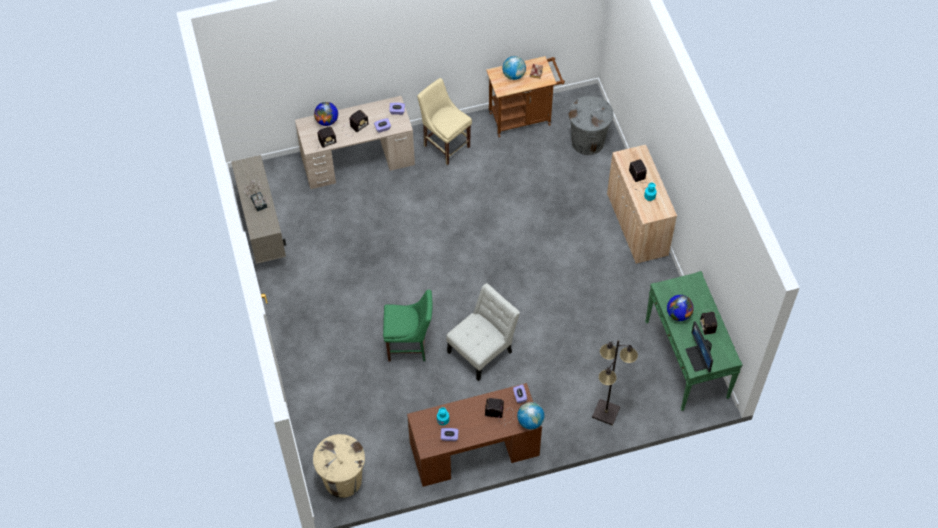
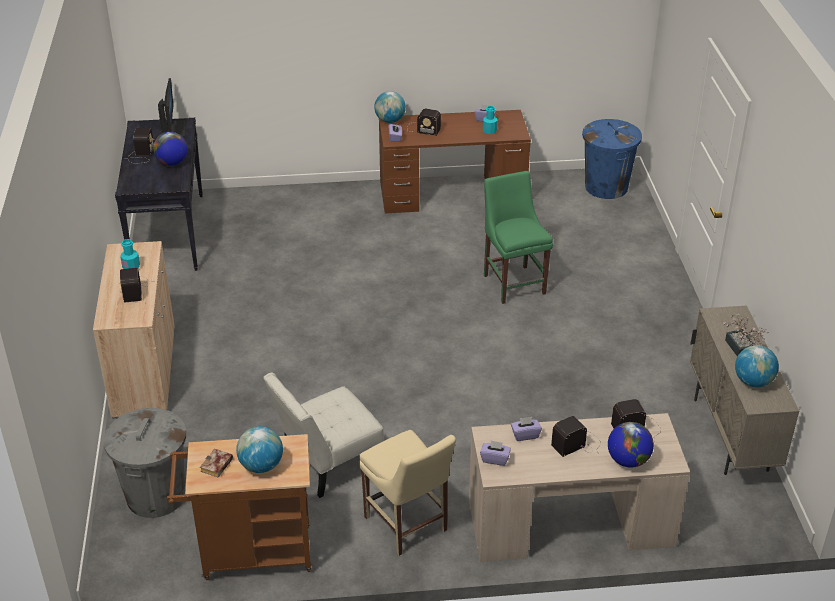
camera: 170 degrees left, 20 degrees down
beige trash can [313,434,365,498] -> blue trash can [582,119,642,199]
green chair [383,290,432,362] -> green chair turned 60 degrees clockwise [484,171,553,304]
white chair [446,283,520,381] -> white chair moved to [263,372,384,498]
black floor lamp [592,340,638,426] -> none
green console table [645,271,742,411] -> black console table [115,118,203,271]
none -> globe [735,345,779,388]

